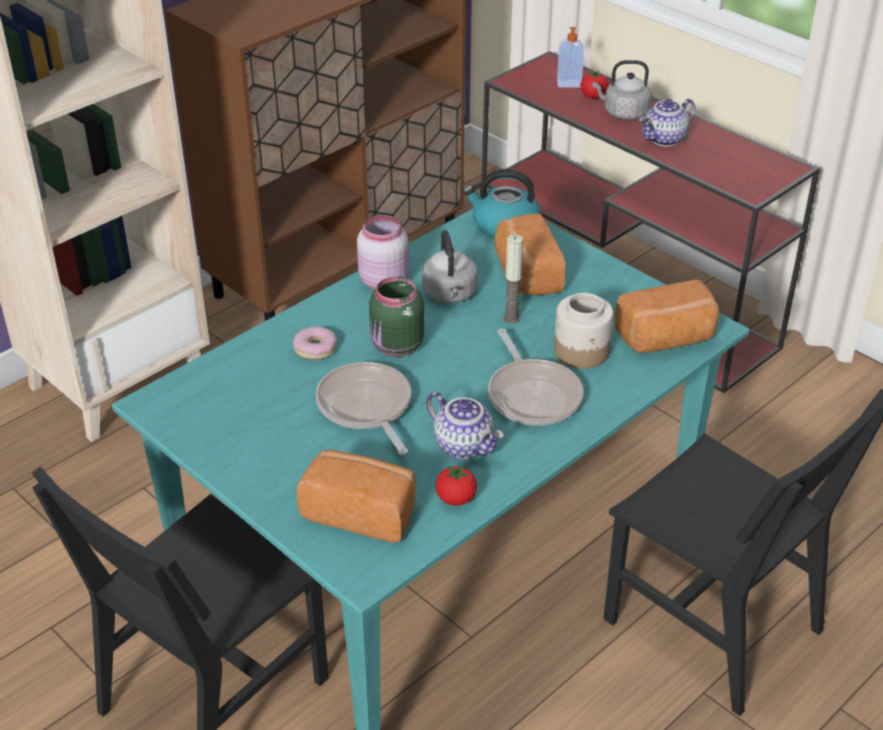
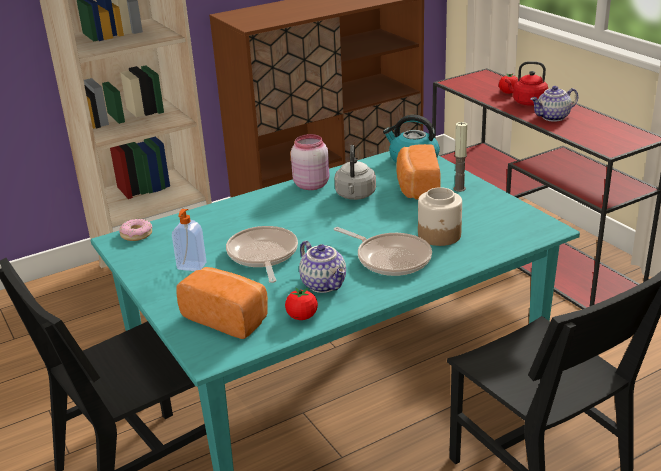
camera: 15 degrees right, 10 degrees down
donut [293,326,337,360] -> donut moved to [119,219,152,241]
green jar [369,276,424,357] -> none
frying pan [488,329,584,426] -> frying pan turned 45 degrees counterclockwise [334,227,432,276]
candle [503,235,523,324] -> candle moved to [454,122,467,192]
soap dispenser [557,27,584,88] -> soap dispenser moved to [172,209,207,271]
grey kettle [593,60,652,120] -> red kettle [505,61,548,105]
bread [614,279,719,353] -> none

